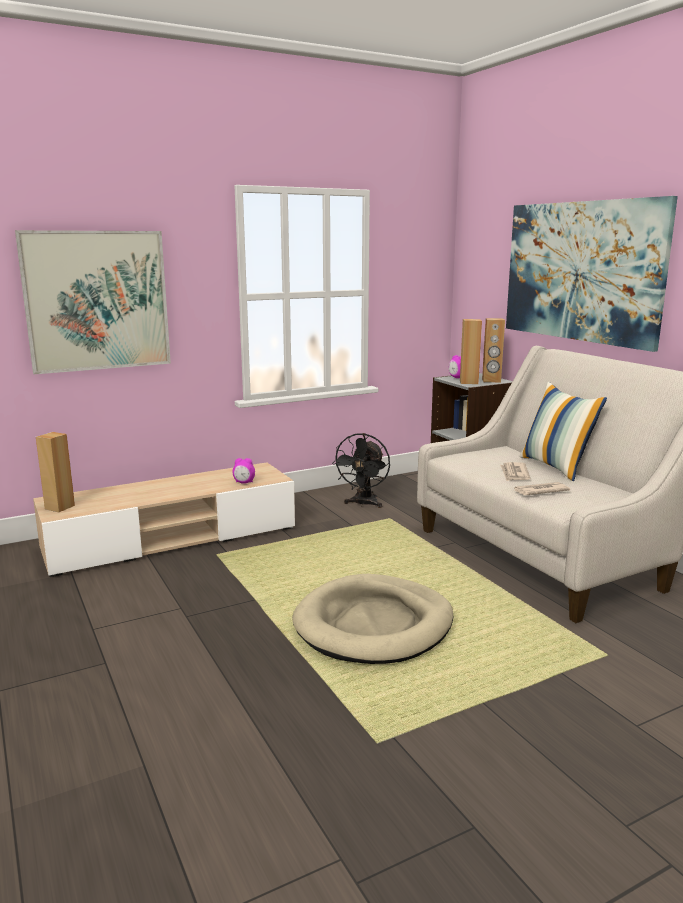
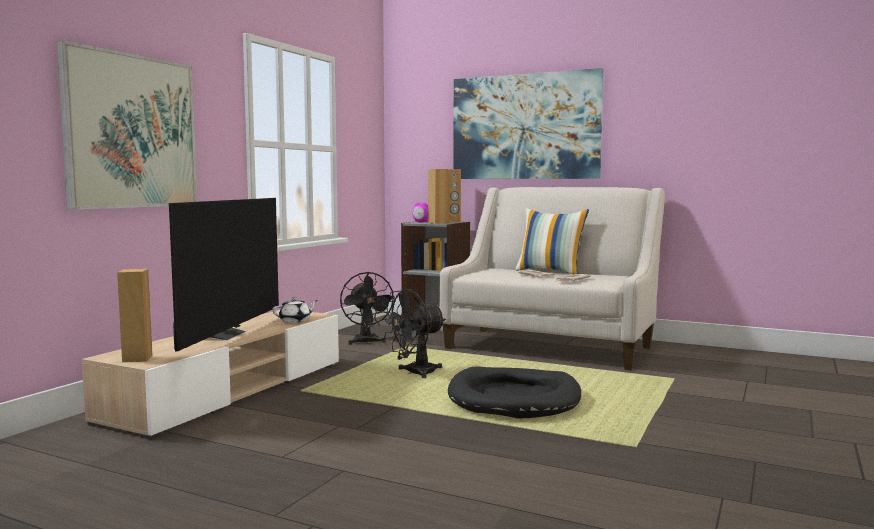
camera: 35 degrees left, 10 degrees down
alarm clock [233,458,255,484] -> white teapot [272,297,318,323]
beige dog bed [292,574,453,664] -> black dog bed [448,366,581,418]
none -> television [169,198,279,352]
none -> black fan [380,289,446,378]

